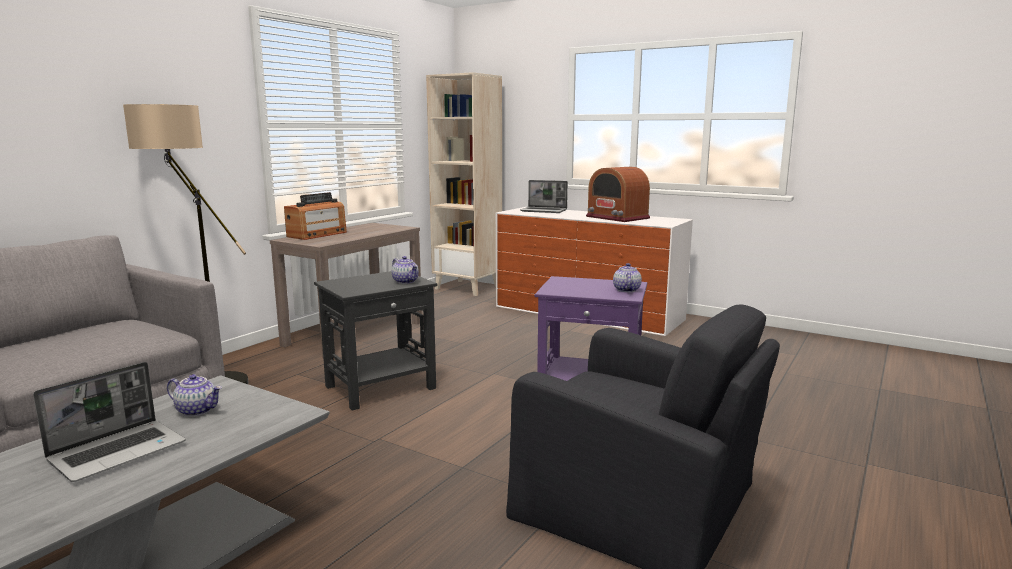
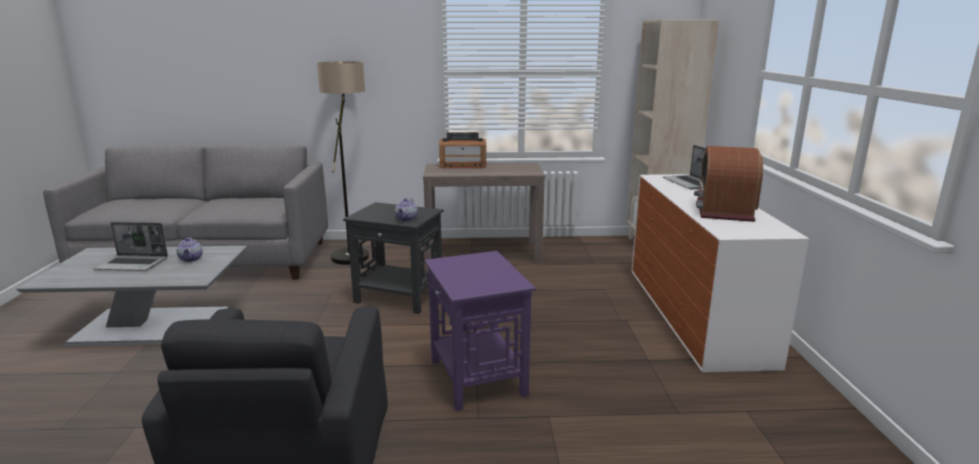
camera: 55 degrees right, 5 degrees up
teapot [613,263,642,292] -> none

